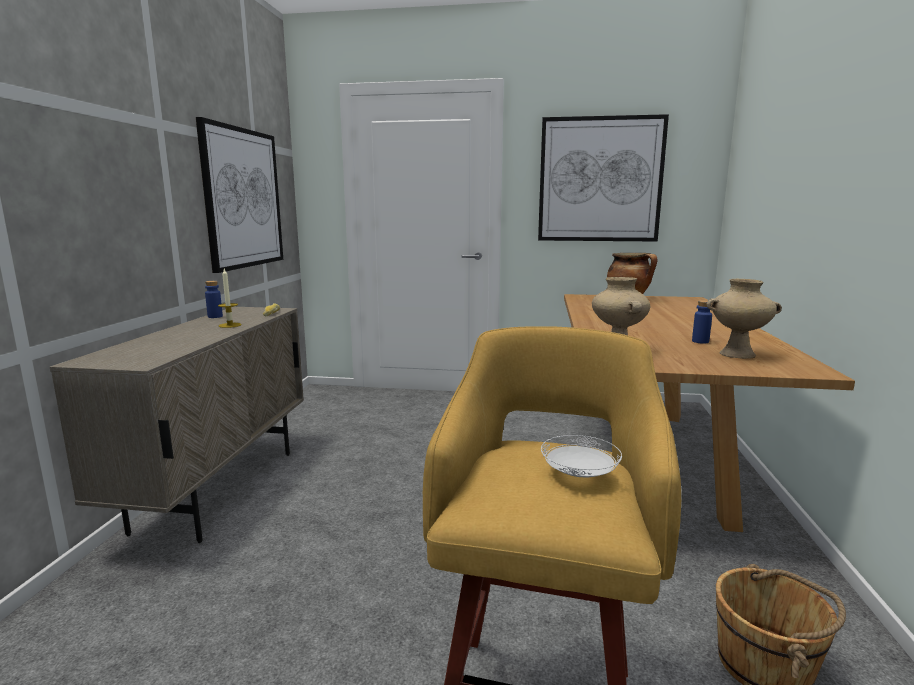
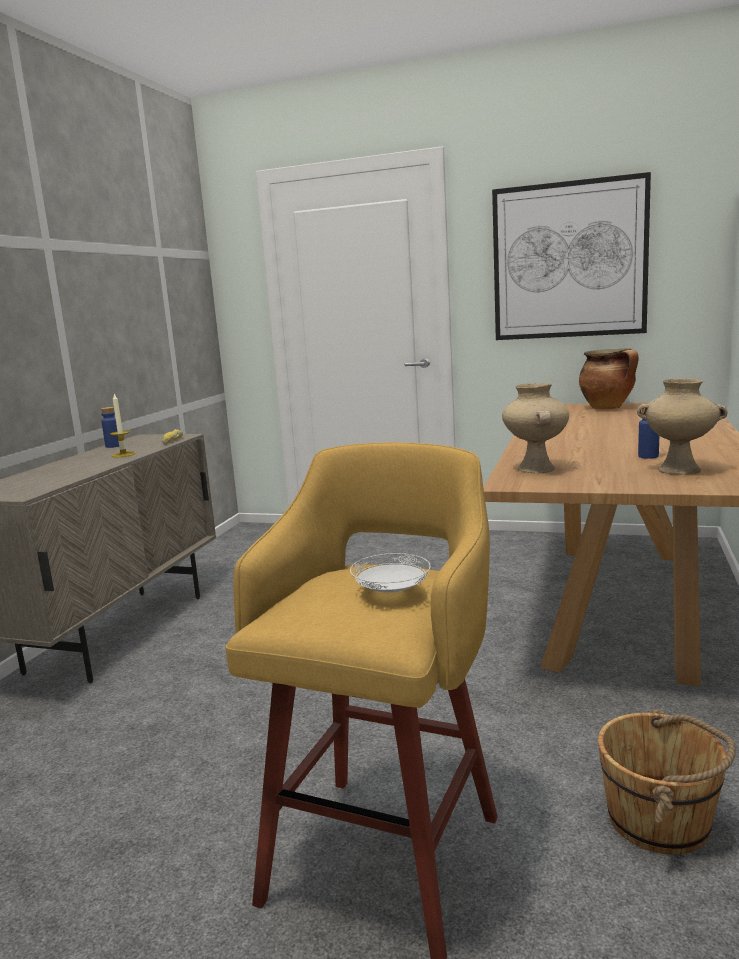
camera: 10 degrees right, 0 degrees up
picture [196,117,283,273] -> none

